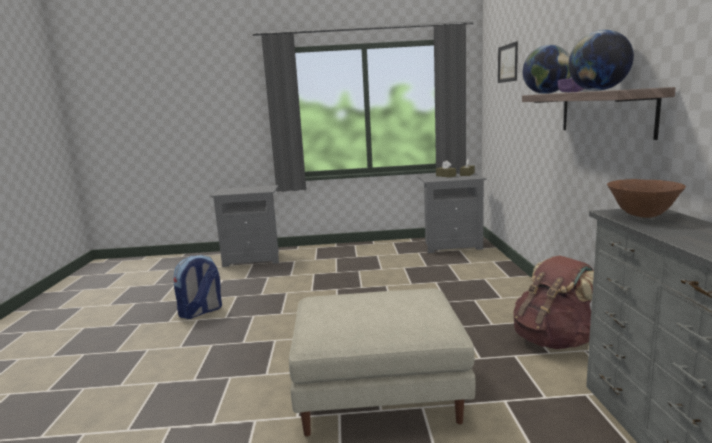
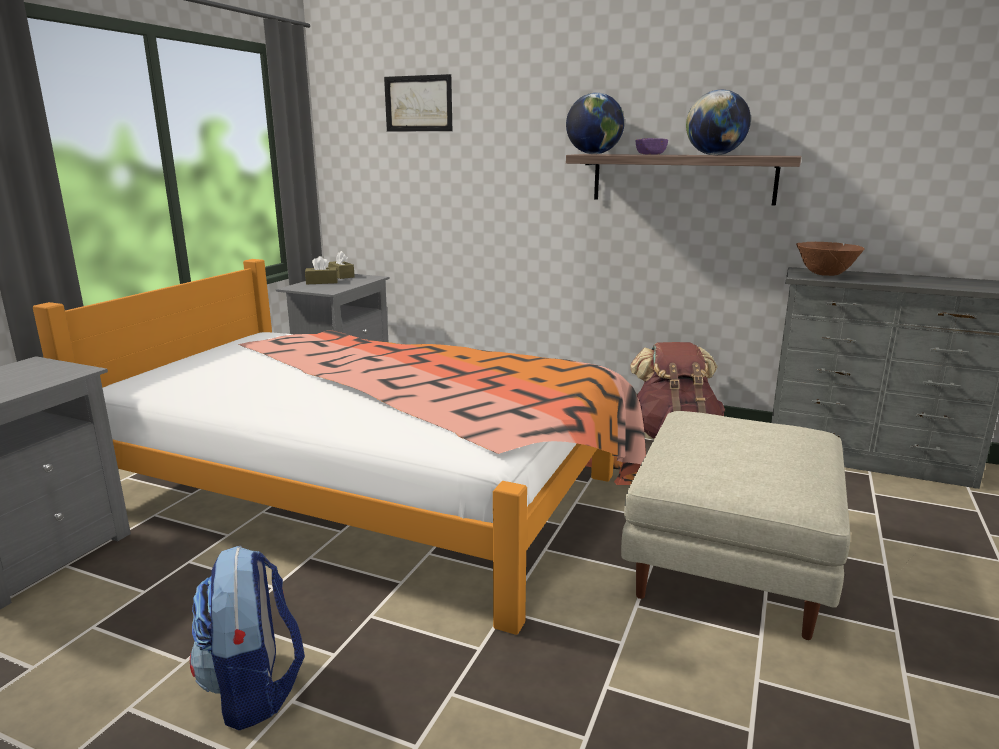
camera: 65 degrees left, 5 degrees up
none -> bed [33,259,646,635]

